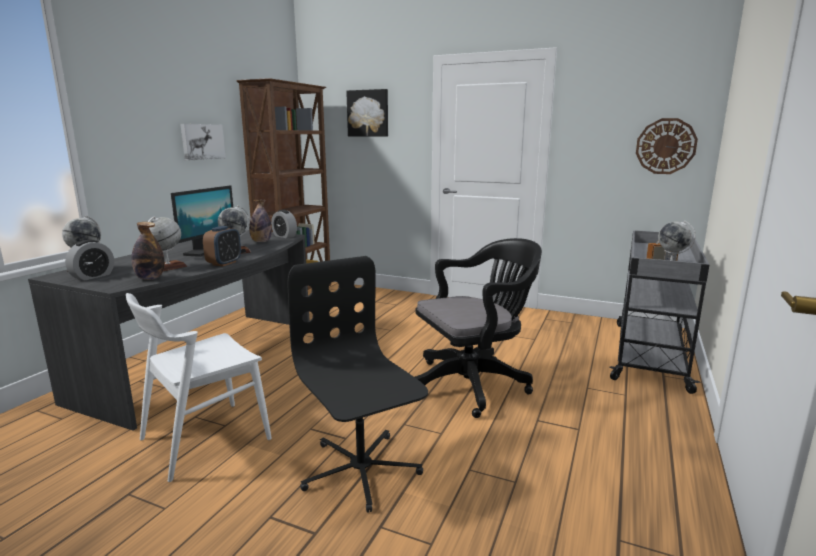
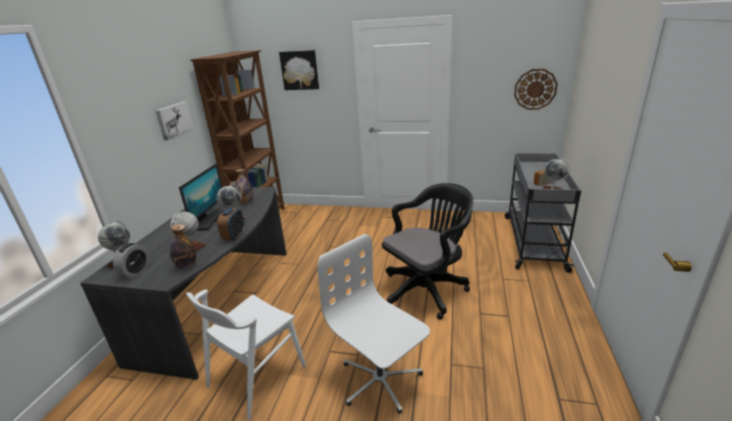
camera: 10 degrees left, 10 degrees up
alarm clock [271,210,297,238] -> none
black office chair [288,256,428,513] -> white office chair [318,234,430,414]

